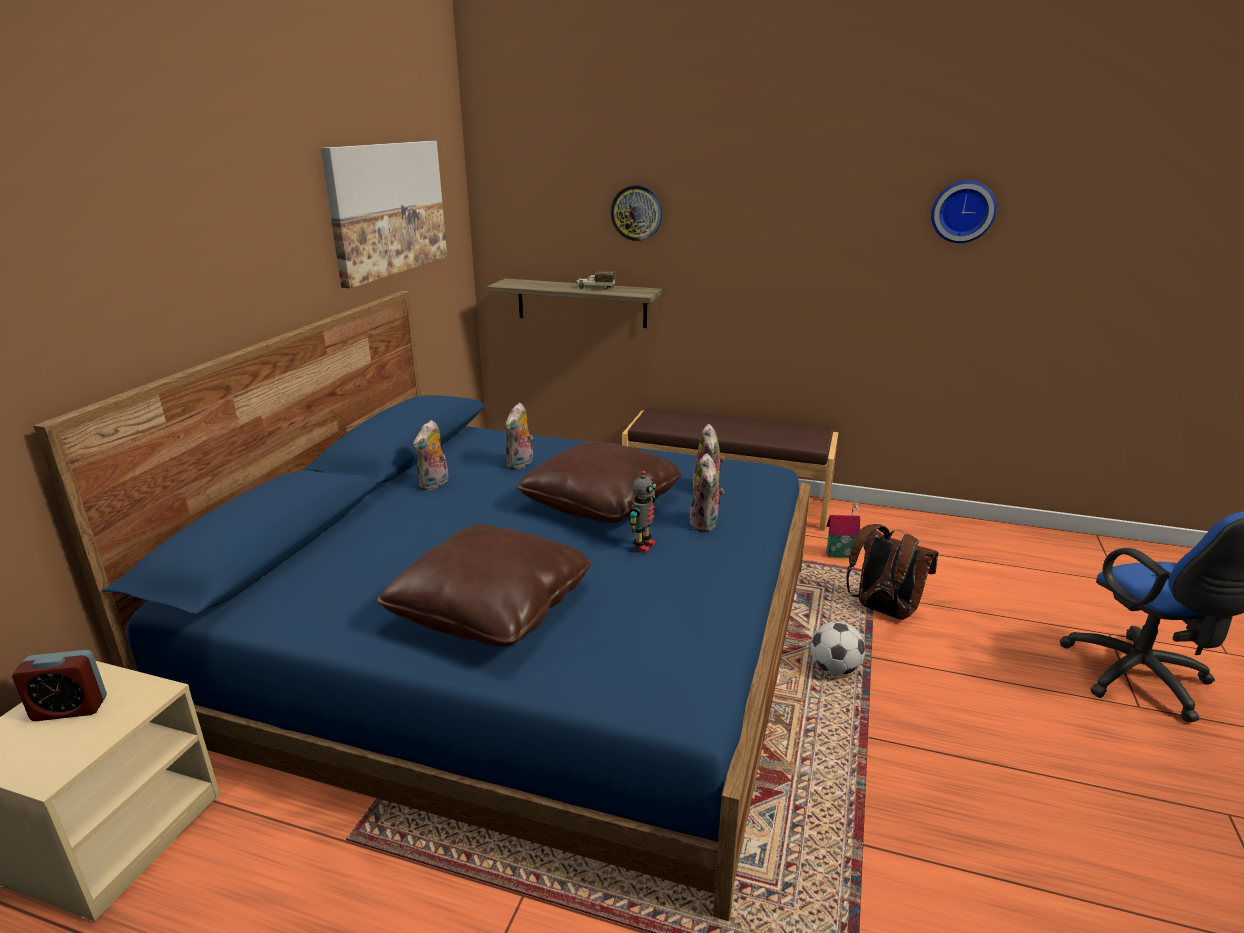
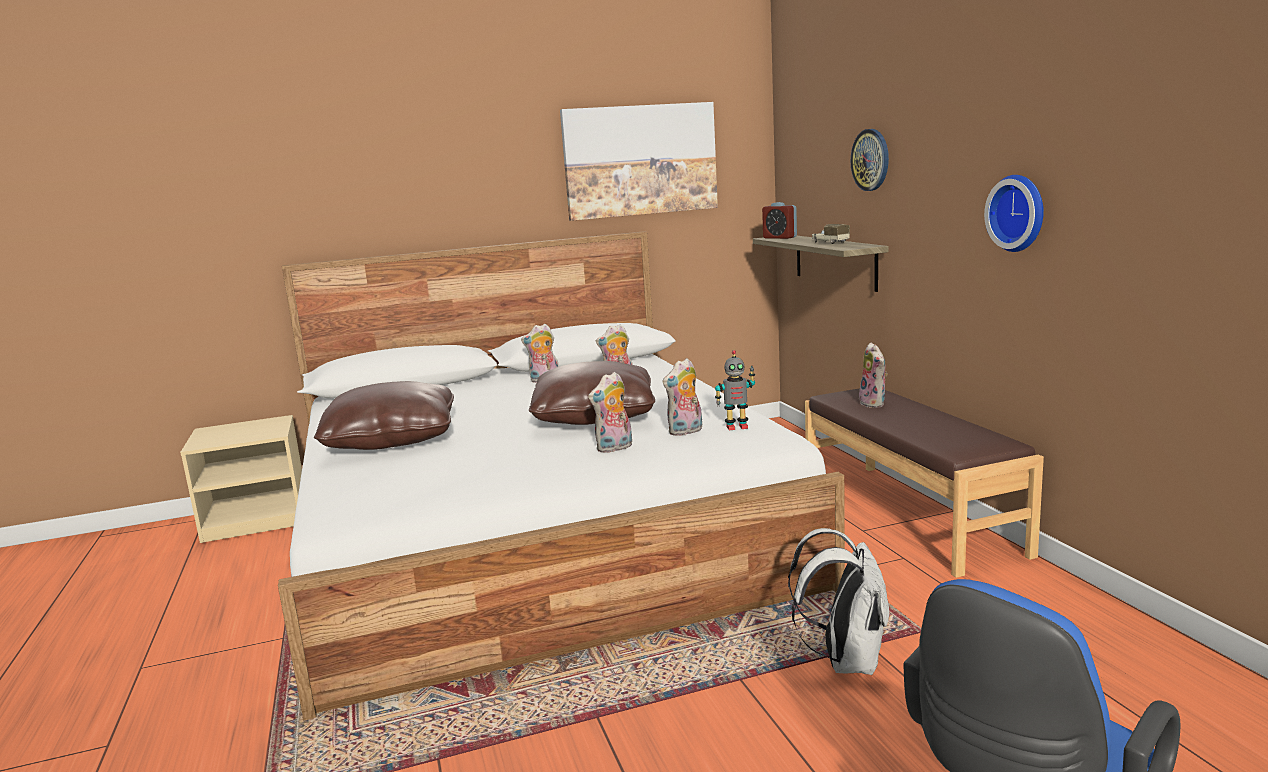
camera: 55 degrees right, 10 degrees down
alarm clock [12,650,107,721] -> alarm clock moved to [762,202,797,239]
blue bed [33,291,811,921] -> white bed [278,231,845,720]
toy robot [629,471,656,553] -> toy robot moved to [715,350,755,430]
football [811,621,865,675] -> none
toy house [826,501,861,558] -> none
brown backpack [846,524,938,620] -> white backpack [788,528,889,675]
wall clock [931,180,997,243] -> wall clock moved to [984,175,1044,252]
none -> plush toy [859,342,888,408]

